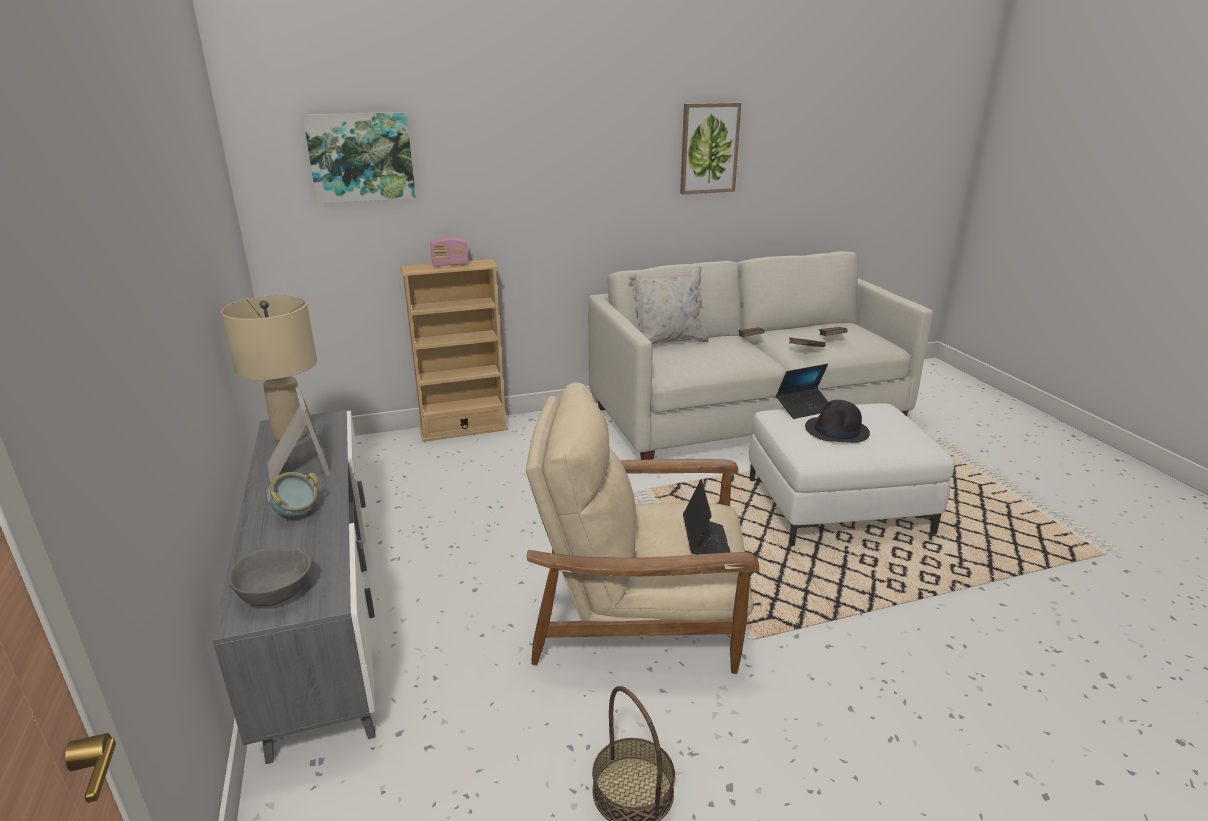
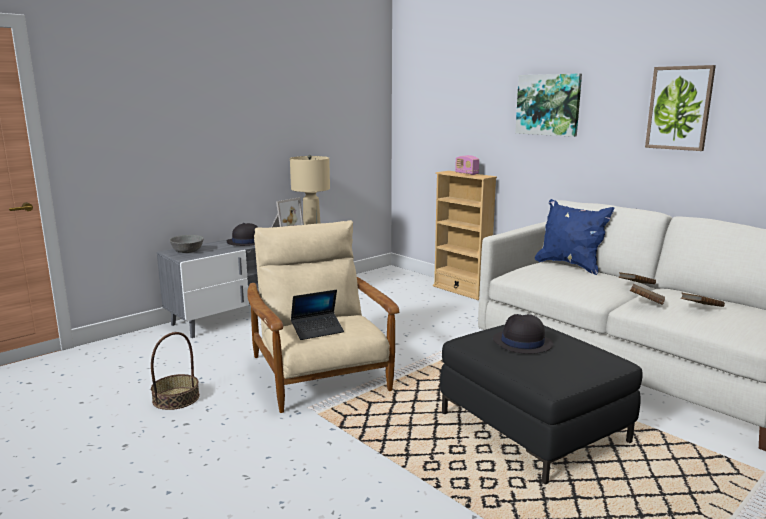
camera: 65 degrees right, 10 degrees down
bowl [267,472,319,517] -> black hat [227,223,258,246]
picture [303,112,416,204] -> picture moved to [515,73,582,137]
white pillow [628,266,709,345] -> blue pillow [535,199,615,275]
white ottoman [749,403,955,546] -> black ottoman [440,325,643,485]
laptop [776,364,828,419] -> none

